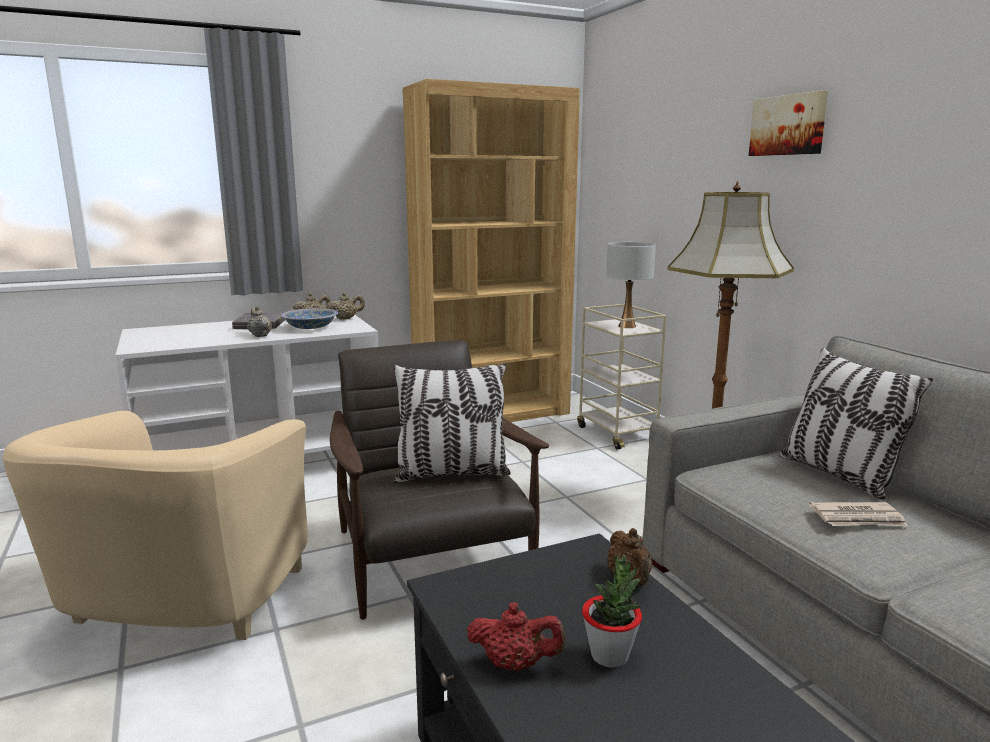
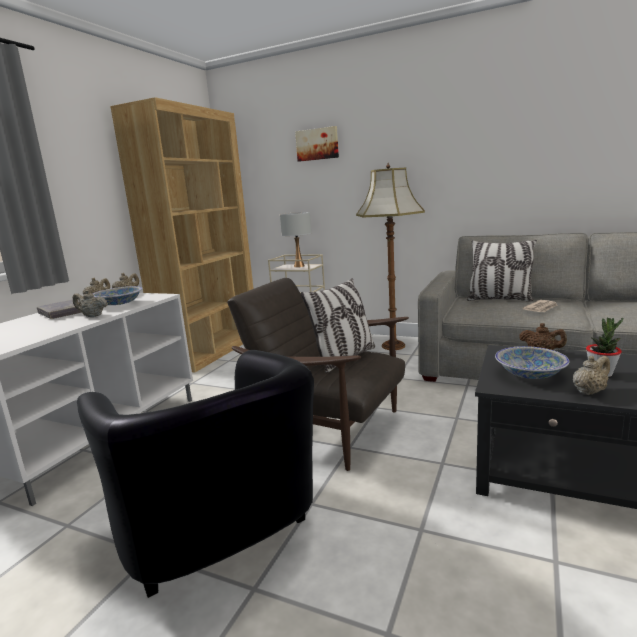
camera: 40 degrees left, 0 degrees up
beige armchair [3,411,308,640] -> black armchair [77,350,314,598]
red teapot [467,603,566,671] -> beige teapot [573,356,610,395]
picture [749,90,828,156] -> picture moved to [295,126,339,162]
none -> bowl [495,346,569,379]

